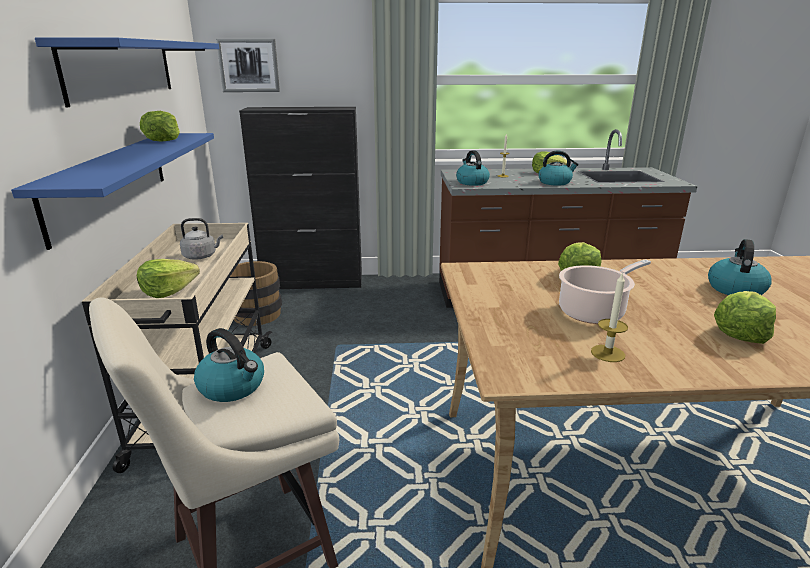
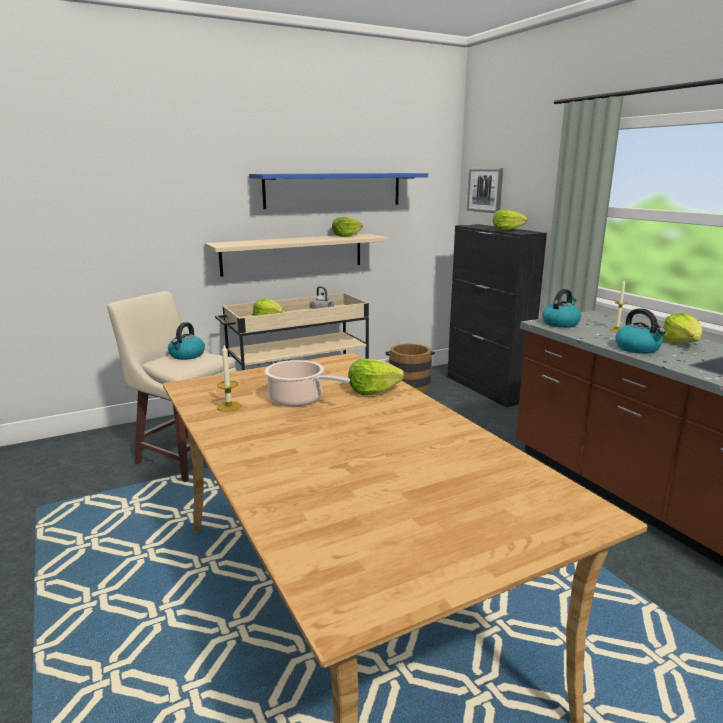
camera: 65 degrees right, 5 degrees down
blue shelf [11,133,214,250] -> beige shelf [205,234,388,277]
kettle [708,239,772,295] -> none
lettuce [714,291,776,344] -> lettuce moved to [493,210,527,230]

